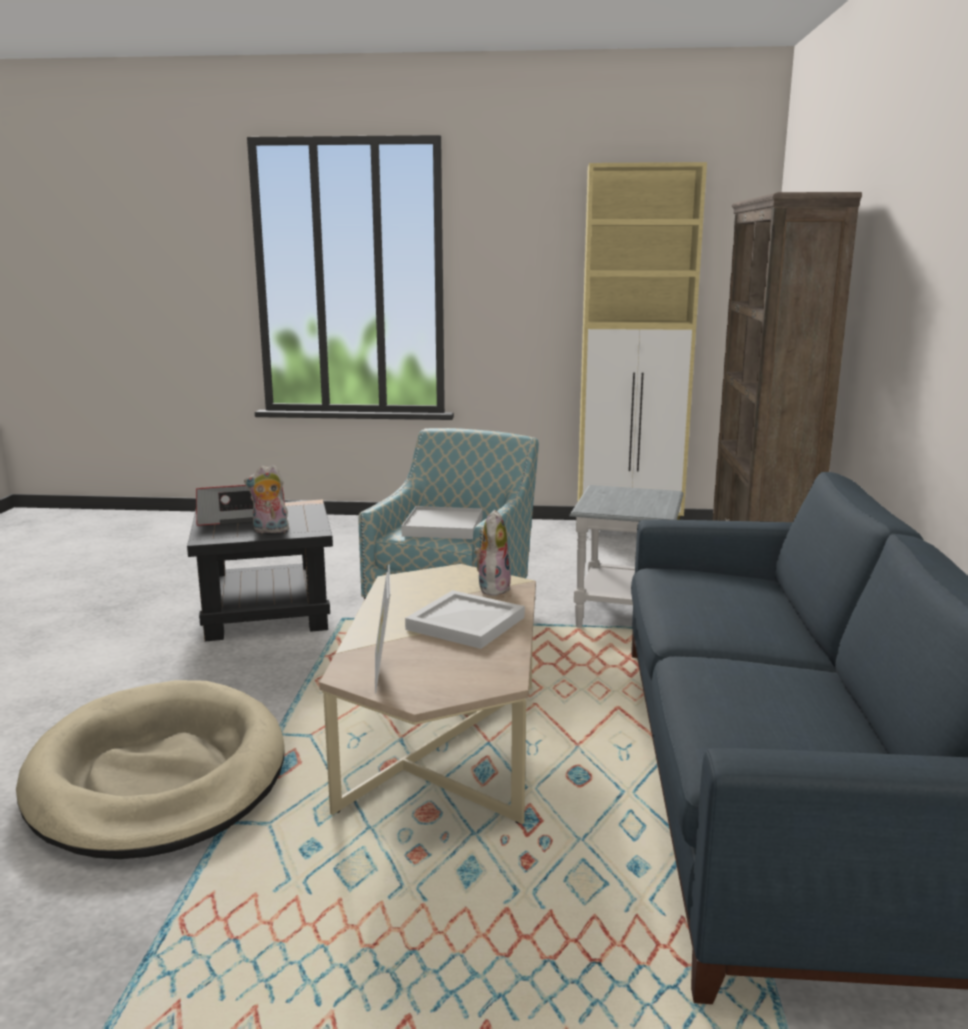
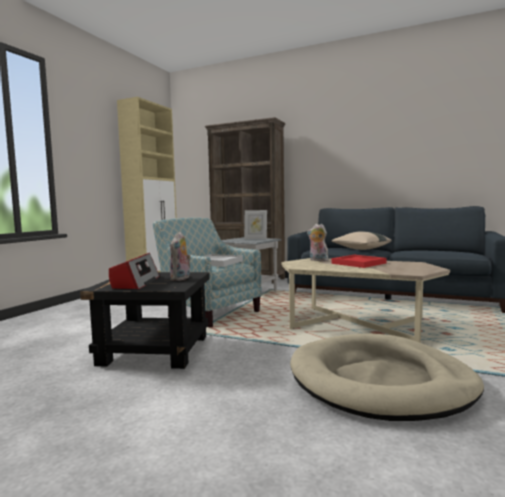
camera: 70 degrees left, 10 degrees down
picture frame [375,564,391,693] -> picture frame moved to [244,210,267,239]
white tray [405,590,525,649] -> red tray [332,255,387,268]
none -> beige pillow [331,231,392,250]

